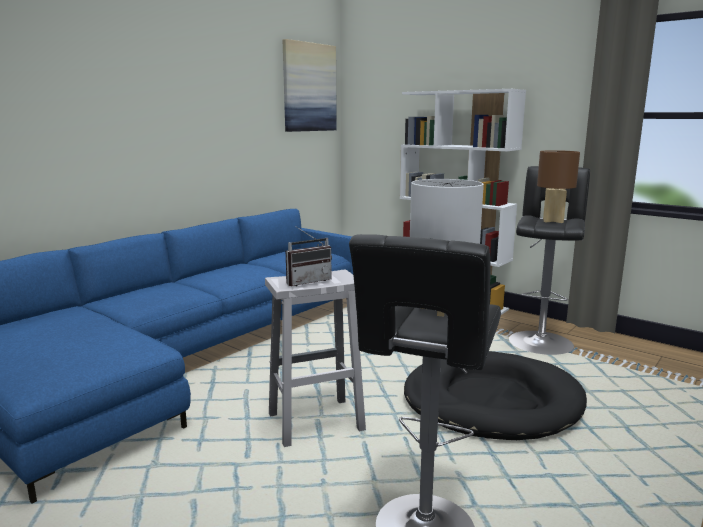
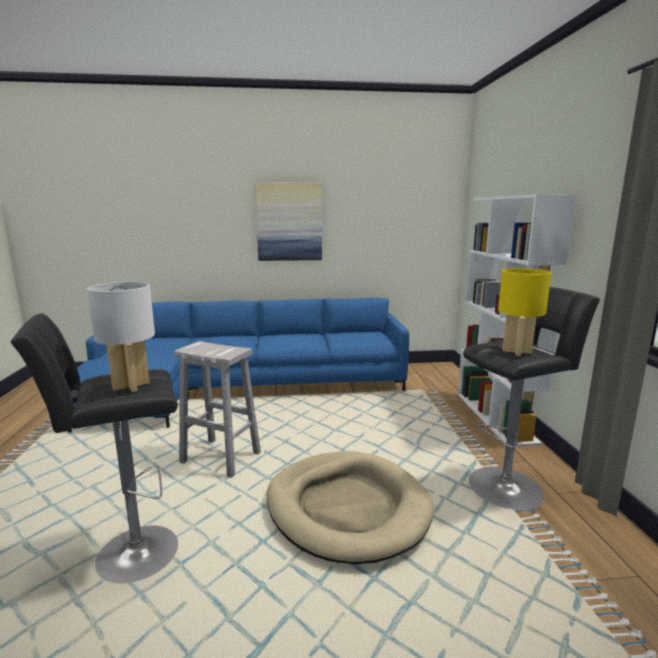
camera: 45 degrees right, 0 degrees up
picture [283,39,337,132] -> picture moved to [255,182,322,261]
radio [286,226,332,286] -> none
black dog bed [404,351,587,440] -> beige dog bed [267,451,434,564]
brown table lamp [537,150,580,223] -> yellow table lamp [498,268,551,356]

